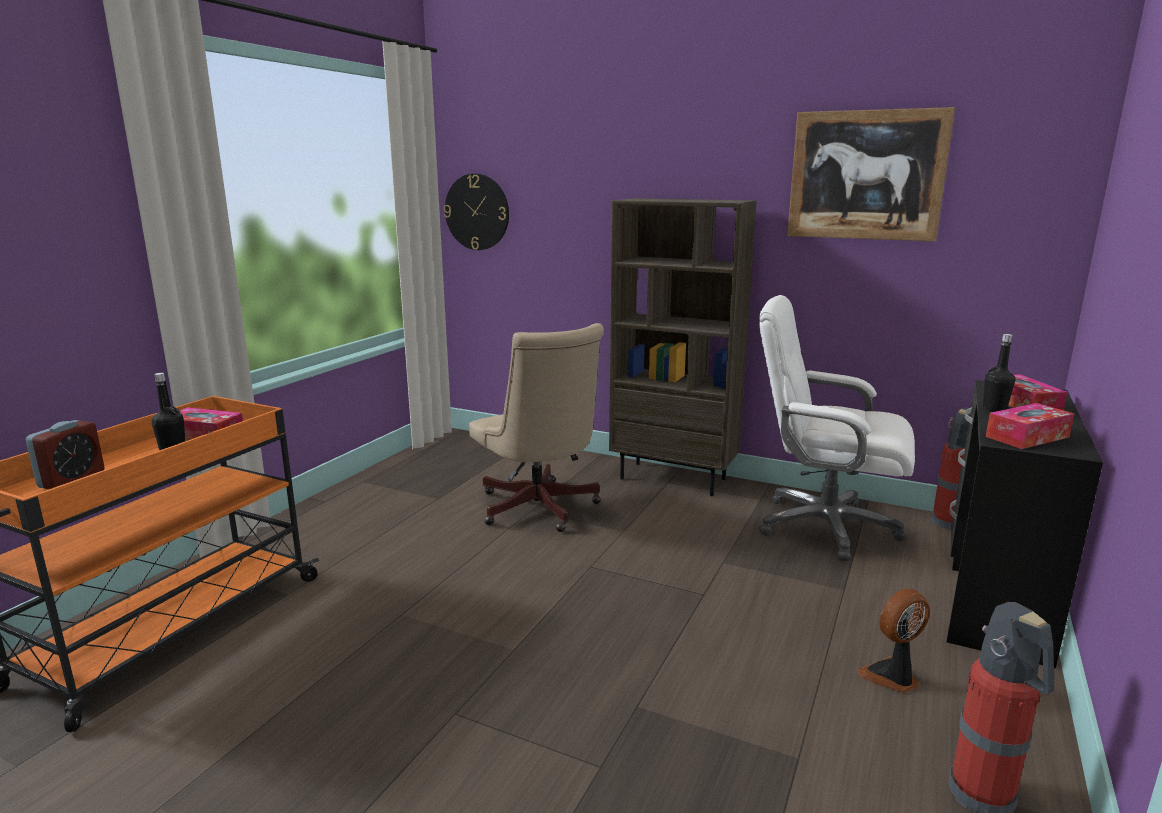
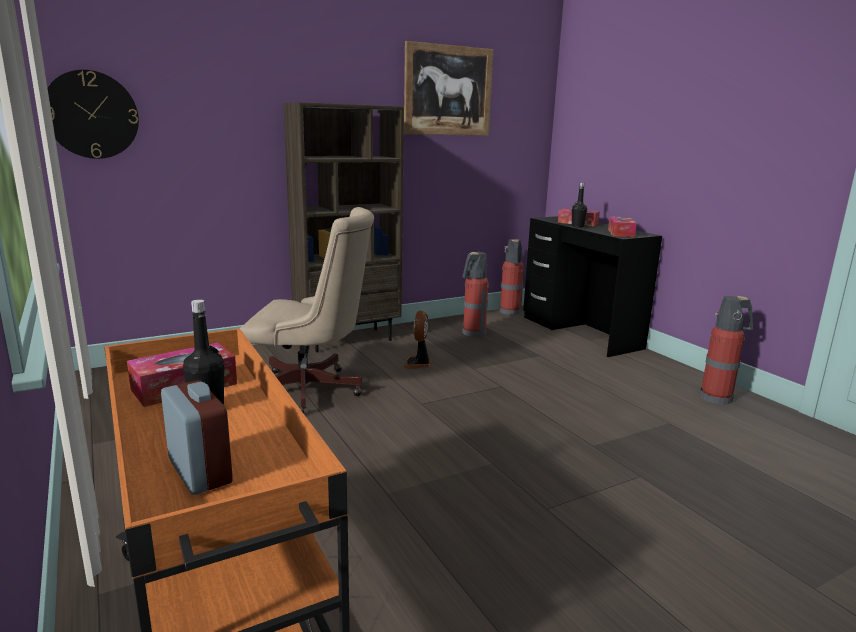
camera: 55 degrees left, 0 degrees up
white office chair [758,295,915,561] -> fire extinguisher [463,252,489,337]
fan [858,589,930,693] -> fan moved to [403,310,432,369]

